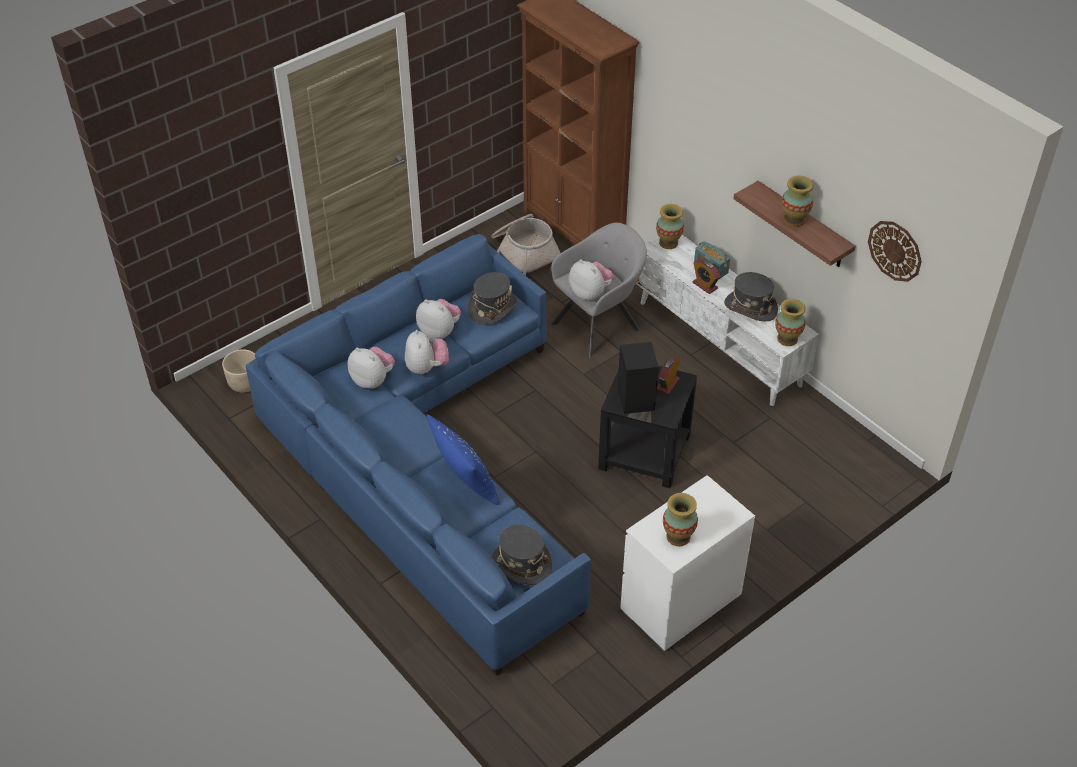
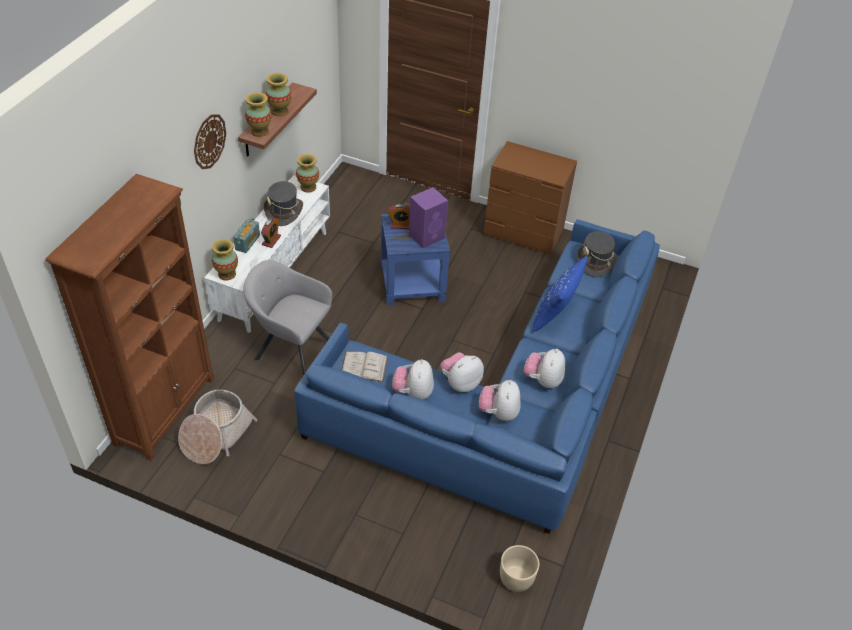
camera: 120 degrees left, 0 degrees up
grey hat [468,272,517,325] -> white book [341,352,388,382]
plush toy [569,259,614,301] -> plush toy moved to [523,349,565,388]
black side table [598,366,698,488] -> blue side table [381,214,450,306]
black speaker [618,342,659,414] -> purple speaker [409,187,448,248]
white dresser [620,475,755,652] -> brown dresser [484,141,577,255]
vase [663,493,698,546] -> vase moved to [245,92,271,137]
wall clock [868,221,922,282] -> wall clock moved to [194,114,226,169]

